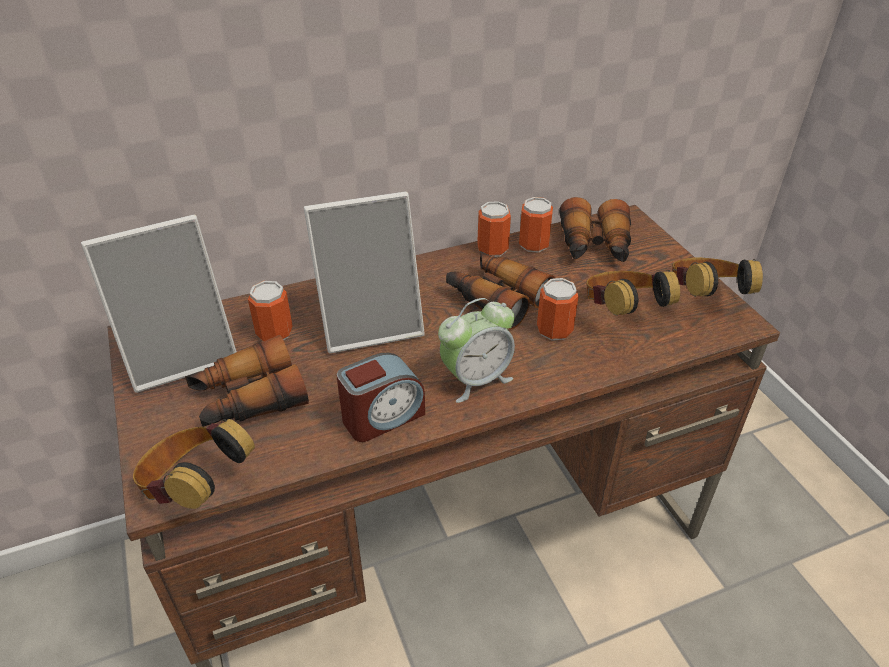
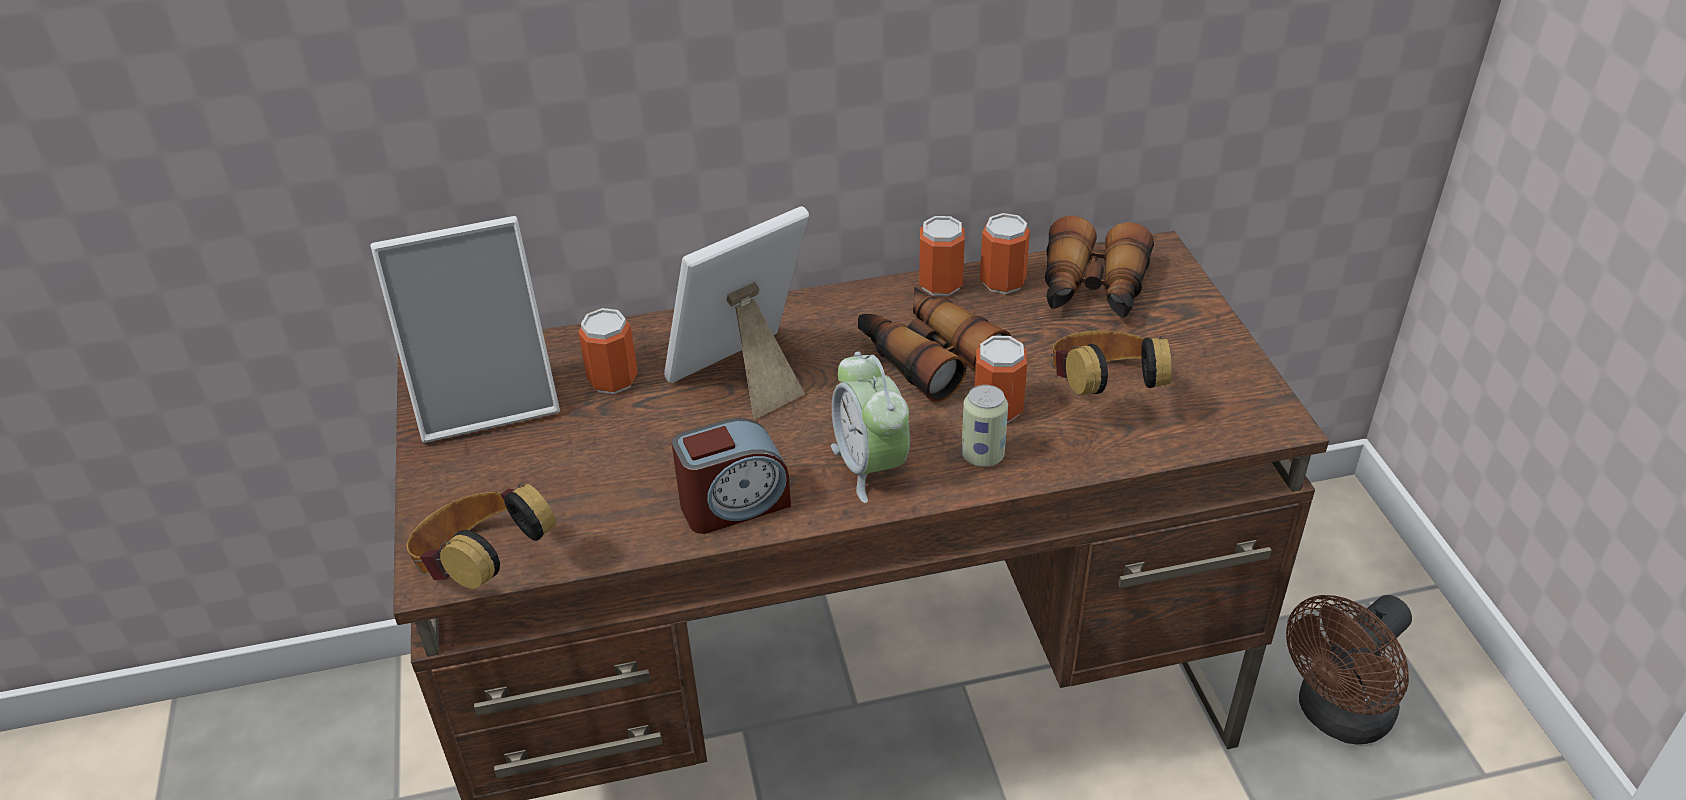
camera: 10 degrees right, 0 degrees up
binoculars [185,334,309,427] -> none
picture frame [304,191,425,354] -> picture frame turned 150 degrees clockwise [664,206,809,419]
alarm clock [438,298,515,403] -> alarm clock turned 90 degrees clockwise [831,352,910,503]
headphones [672,258,763,297] -> none
none -> can [961,385,1008,467]
none -> brown fan [1286,595,1412,745]

